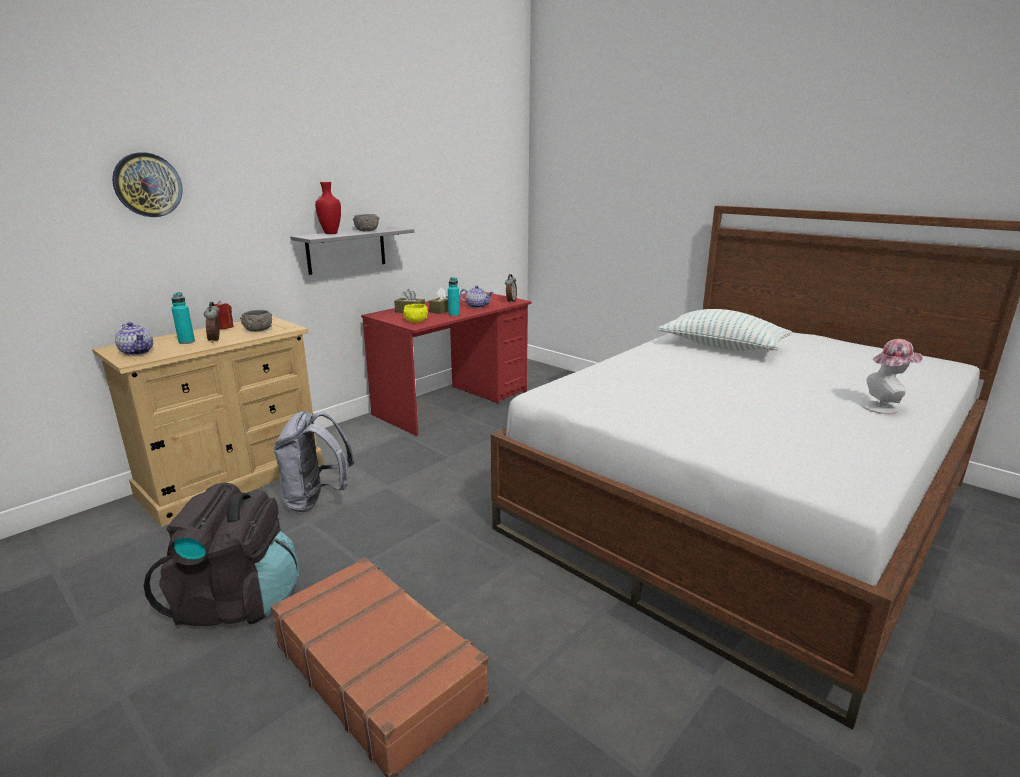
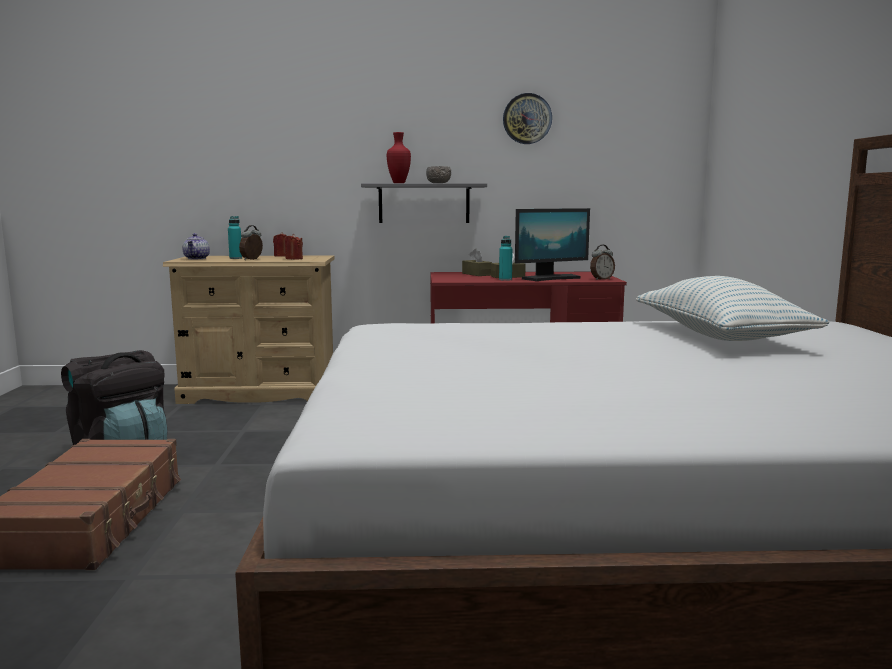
camera: 45 degrees right, 10 degrees down
wall clock [112,153,183,217] -> wall clock moved to [503,93,552,144]
grey bowl [240,310,272,332] -> red candle [285,234,303,259]
grey backpack [273,411,354,512] -> none
yellow bowl [403,304,428,322] -> none
teapot [460,286,494,308] -> monitor [515,208,590,281]
hat [862,339,923,414] -> none

